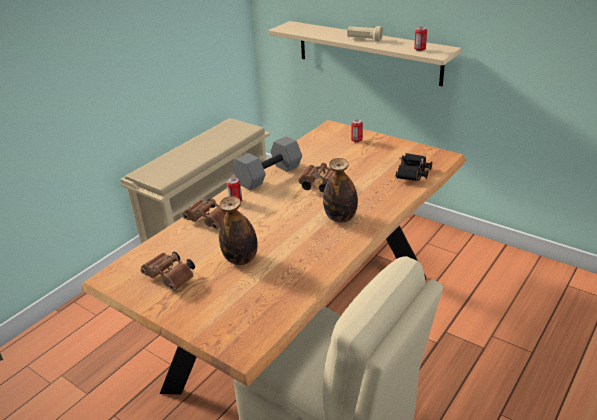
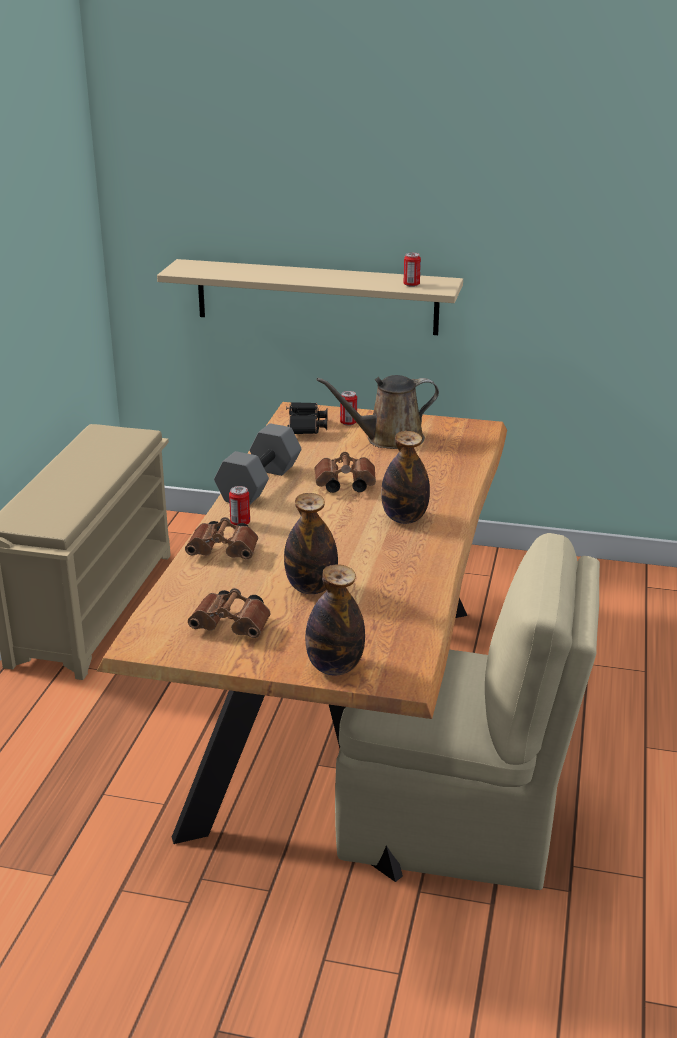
camera: 25 degrees left, 5 degrees down
beige flashlight [347,26,383,41] -> none
black binoculars [396,153,432,181] -> black binoculars moved to [286,402,328,434]
none -> bottle [305,564,365,676]
none -> brown watering can [317,375,439,449]

